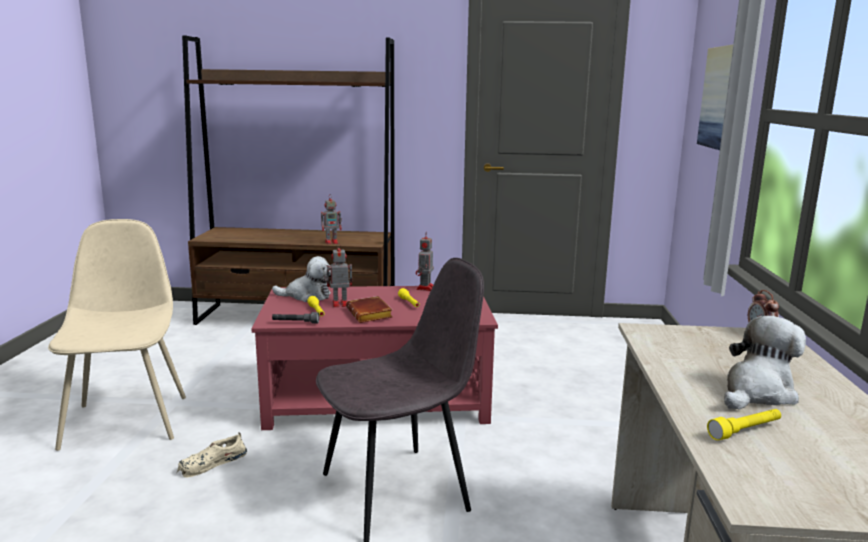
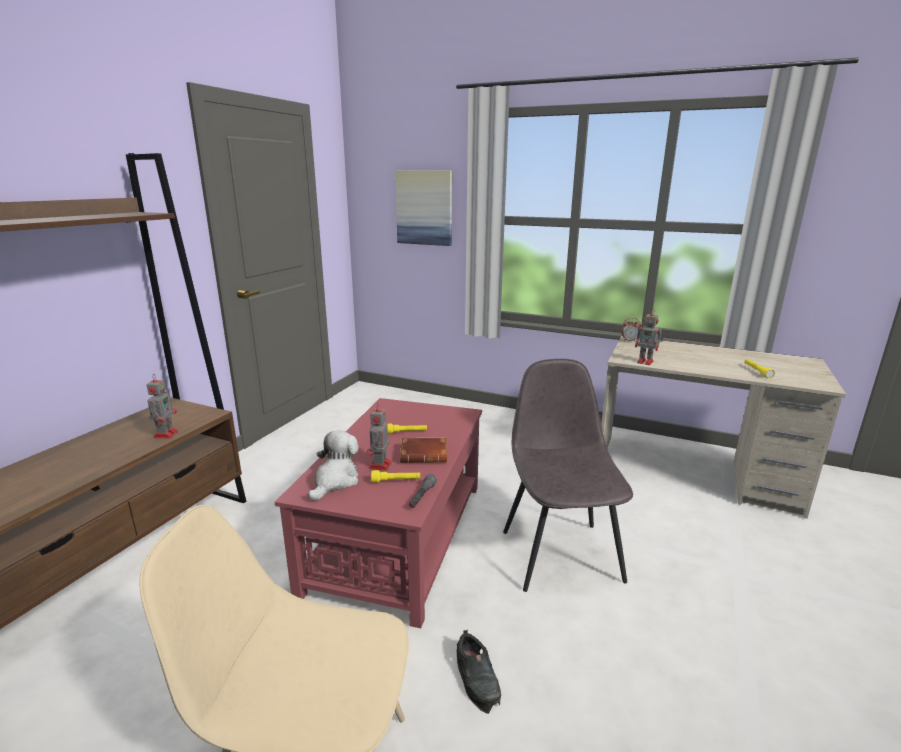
camera: 70 degrees left, 5 degrees up
beige shoe [177,432,247,478] -> black shoe [456,630,501,714]
toy robot [416,232,434,291] -> toy robot moved to [635,309,663,365]
plush toy [724,316,806,409] -> none

